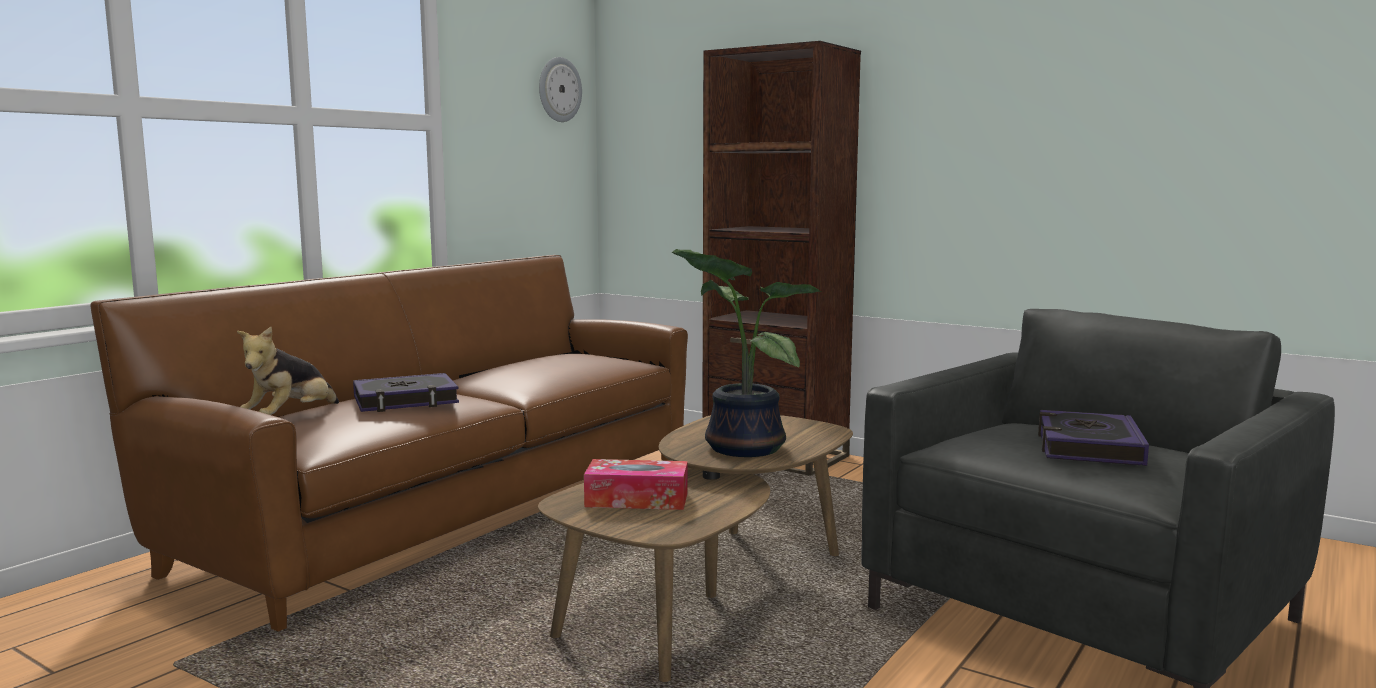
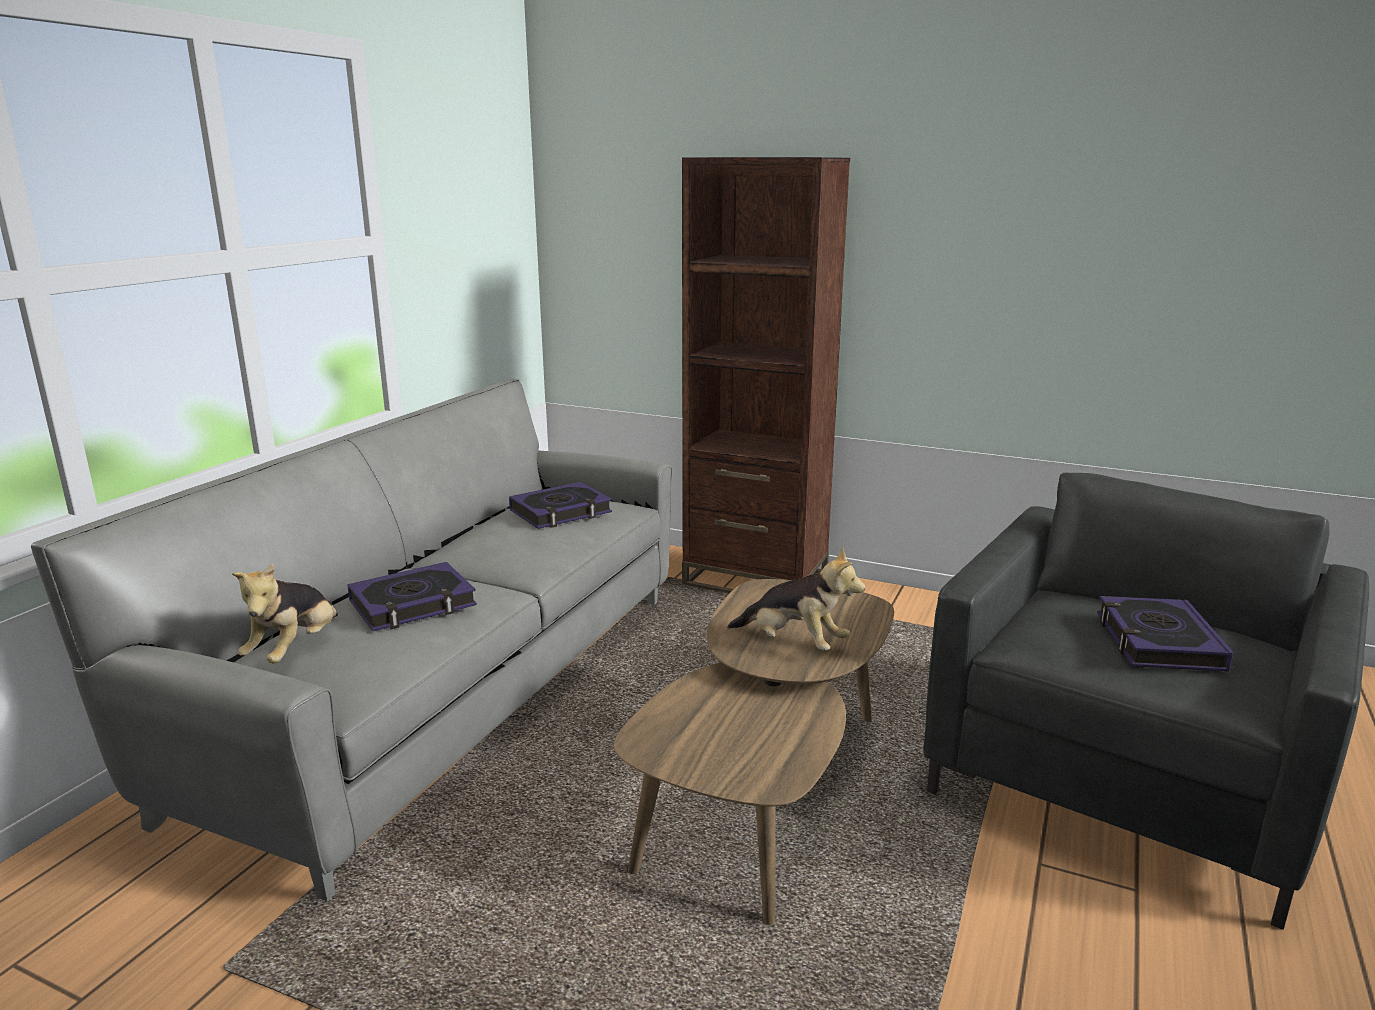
camera: 10 degrees left, 10 degrees up
brown sofa [90,255,688,632] -> grey sofa [31,379,672,901]
wall clock [539,57,582,122] -> none
tissue box [584,459,688,510] -> none
potted plant [672,249,822,457] -> plush toy [727,547,865,650]
none -> book [509,482,612,529]

